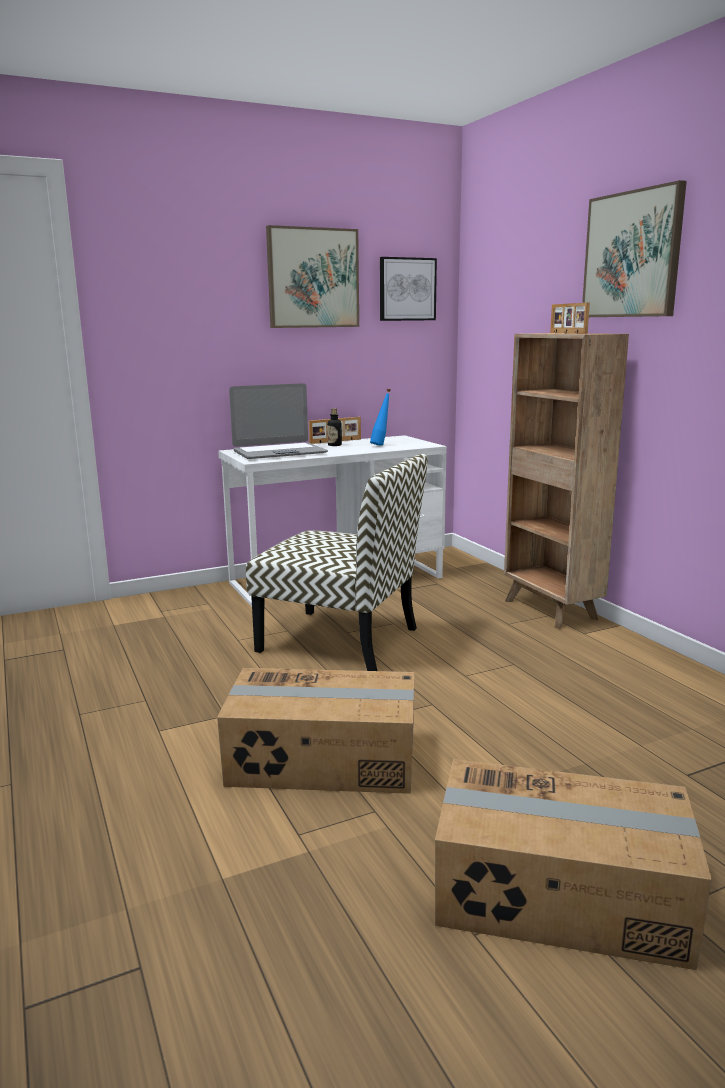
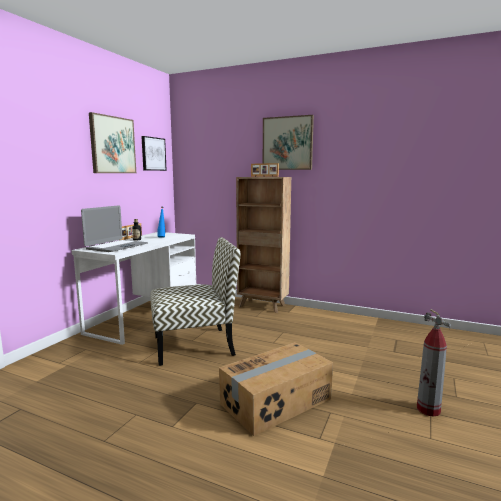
camera: 40 degrees left, 5 degrees down
cardboard box [435,759,712,970] -> fire extinguisher [417,309,451,416]

